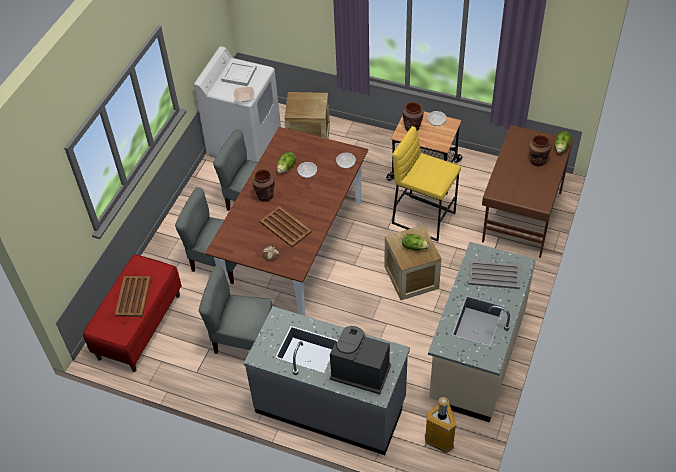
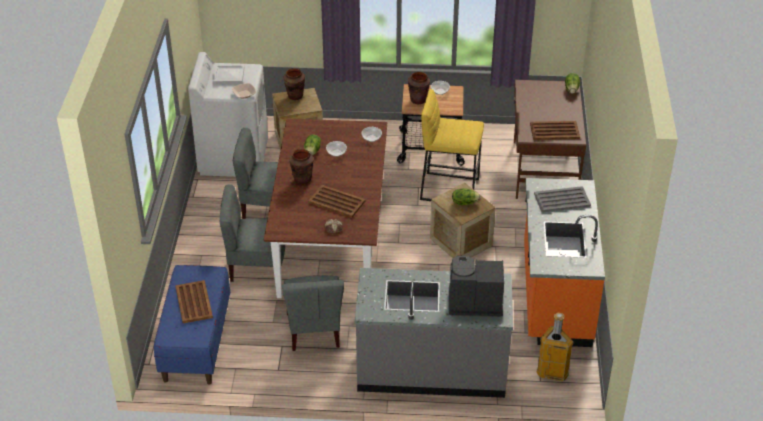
camera: 20 degrees left, 10 degrees down
red bench [83,254,182,372] -> blue bench [154,265,230,384]
grey chair [199,266,273,354] -> grey chair turned 90 degrees counterclockwise [282,276,344,351]
beige counter [428,242,536,423] -> orange counter [524,178,605,347]
brown vase [529,135,552,166] -> brown vase moved to [283,68,305,100]
none -> brown tray [530,121,580,140]

